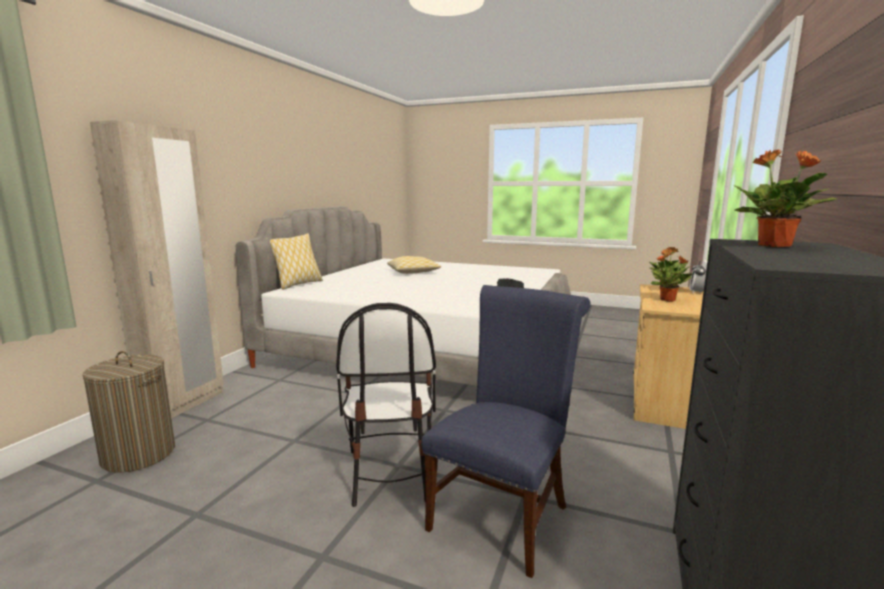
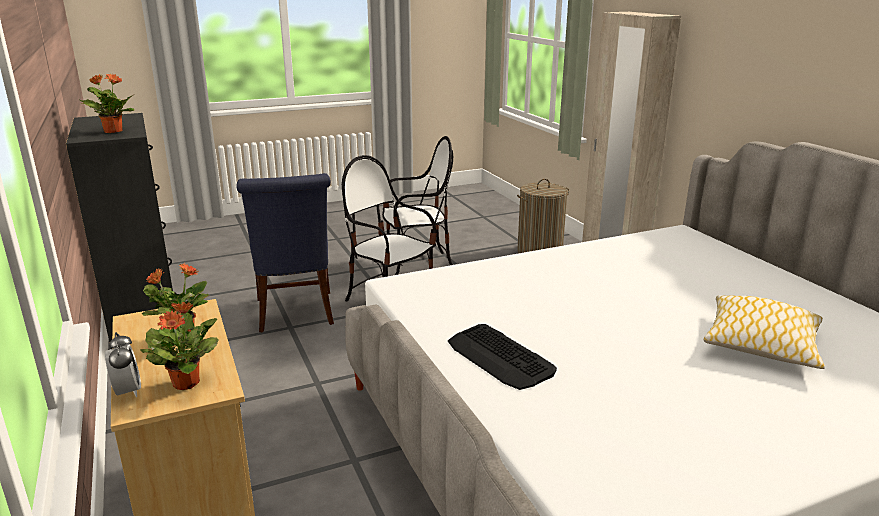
camera: 135 degrees right, 10 degrees up
pillow [266,233,323,290] -> none
none -> chair [382,136,453,275]

